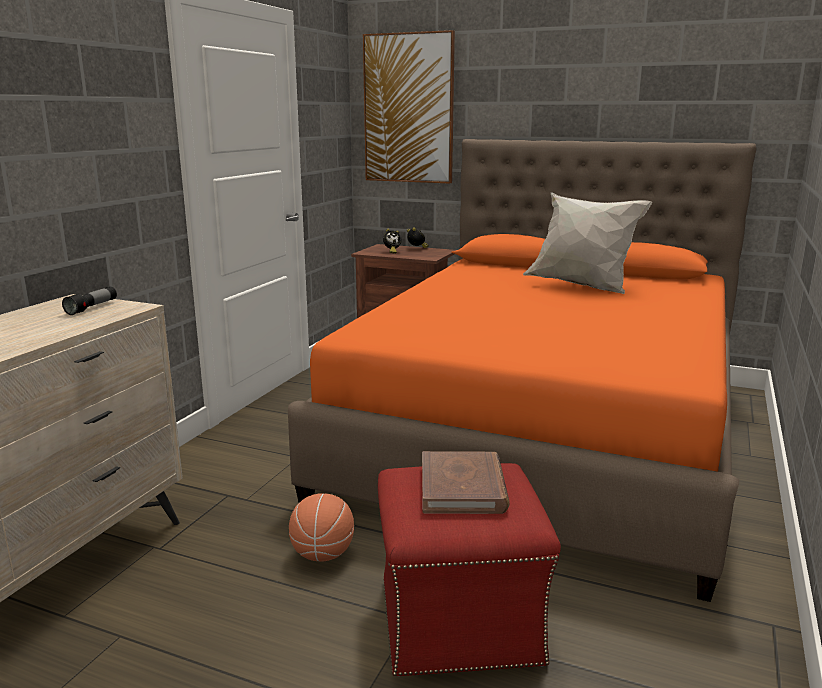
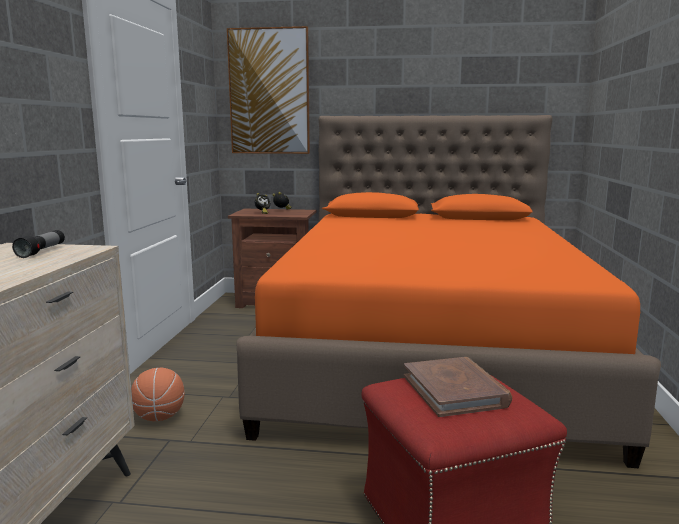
camera: 15 degrees left, 5 degrees down
basketball [289,493,354,561] -> basketball moved to [131,368,185,421]
white pillow [523,192,652,294] -> none

